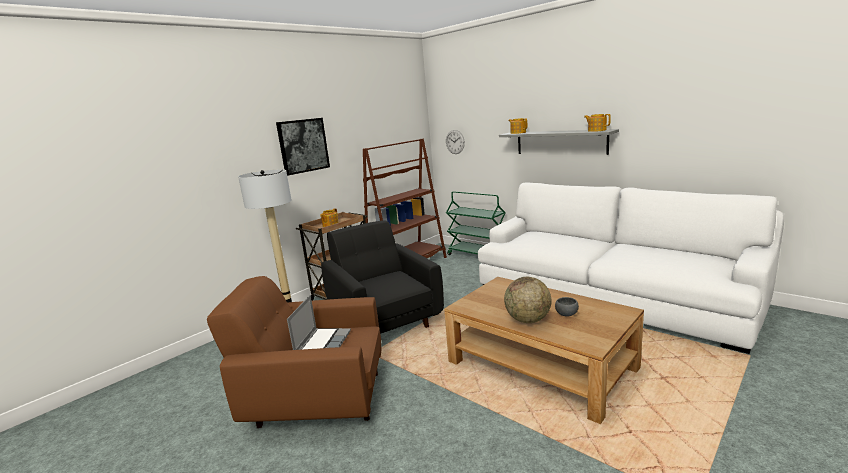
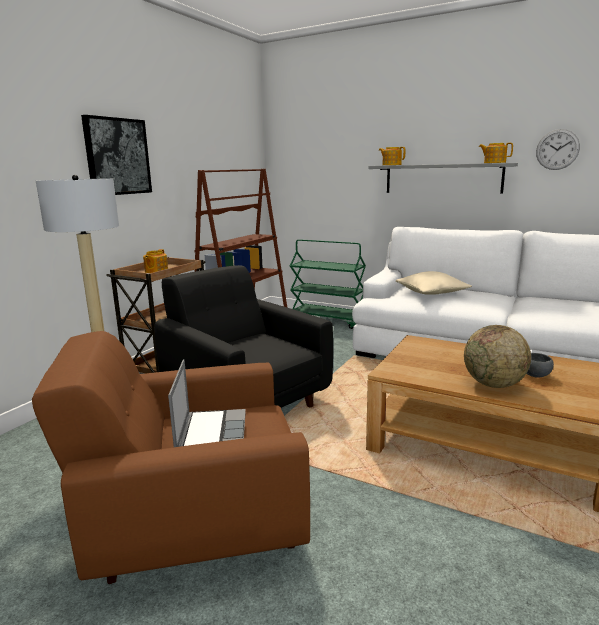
camera: 15 degrees left, 0 degrees up
wall clock [446,130,465,154] -> wall clock moved to [536,129,580,170]
none -> beige pillow [396,271,472,295]

